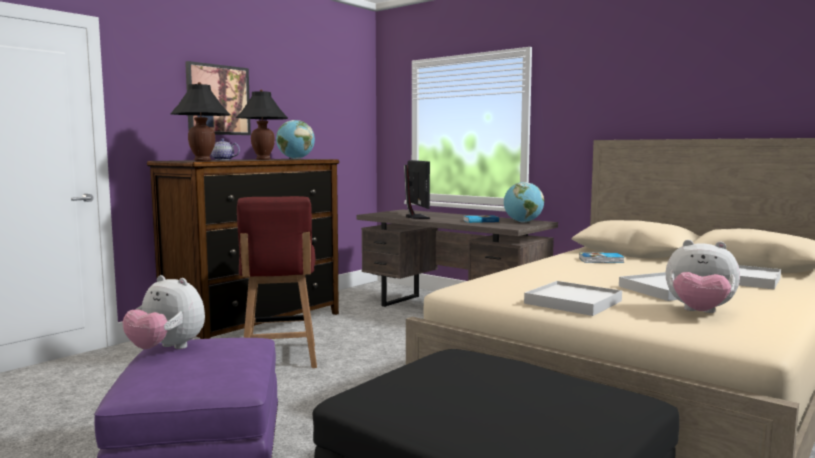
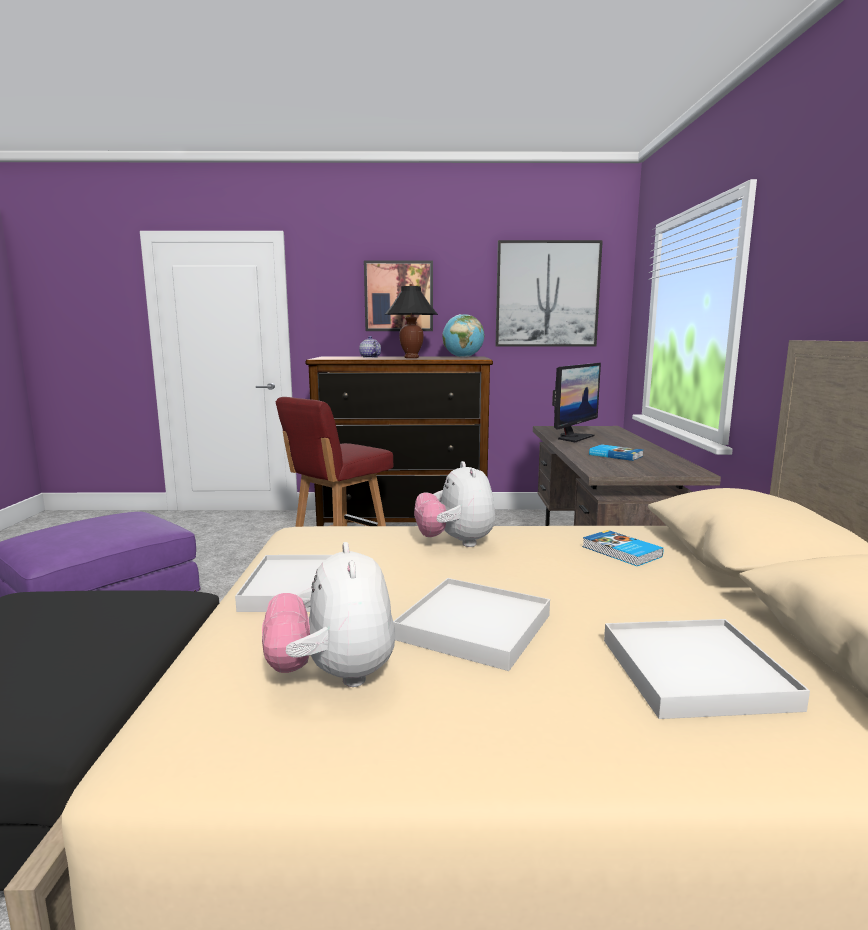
camera: 50 degrees right, 5 degrees up
plush toy [123,275,205,349] -> plush toy moved to [414,461,495,547]
black table lamp [170,82,230,161] -> none
globe [504,182,544,222] -> none
none -> picture [496,240,603,347]

